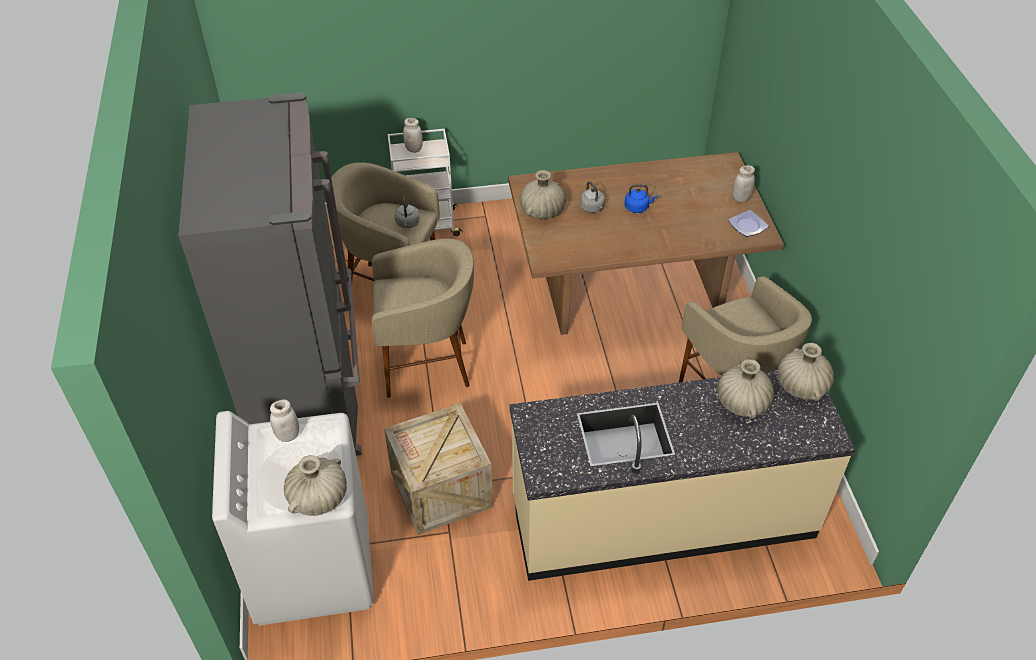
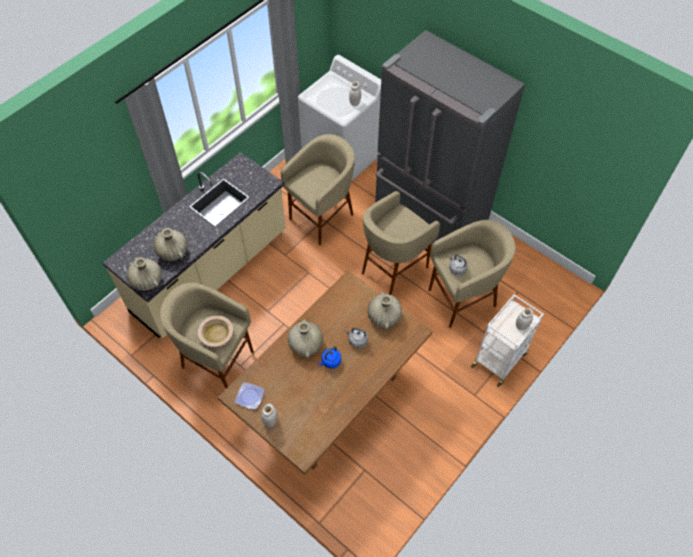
camera: 140 degrees right, 10 degrees up
beige vase [284,455,347,516] -> beige vase moved to [288,320,323,358]
crate [384,403,493,535] -> beige stool [281,134,355,245]
none -> beige bowl [198,316,233,347]

